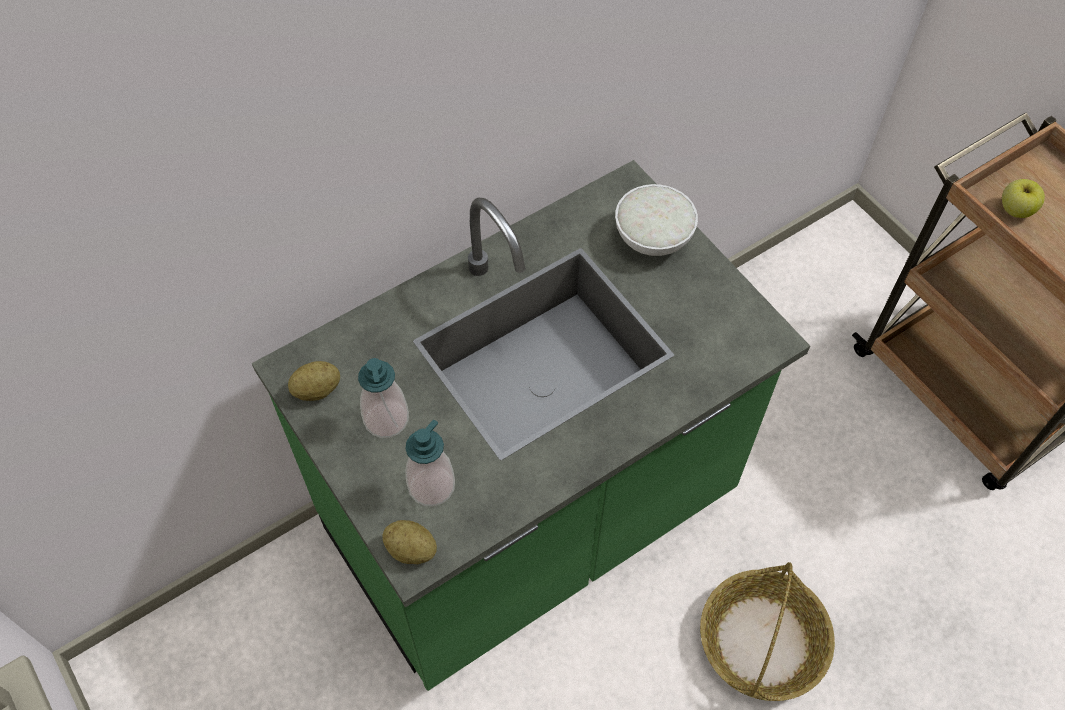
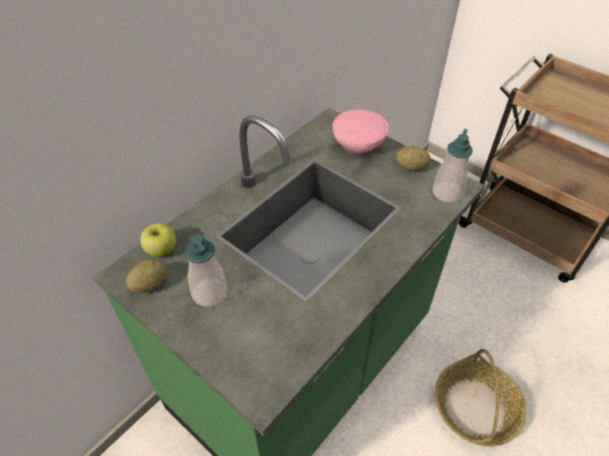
camera: 15 degrees left, 10 degrees down
potato [382,520,437,564] -> potato moved to [396,146,430,171]
soap dispenser [405,419,455,507] -> soap dispenser moved to [433,129,473,203]
white bowl [615,184,698,256] -> pink bowl [333,110,388,153]
apple [1002,179,1045,218] -> apple moved to [140,223,176,257]

